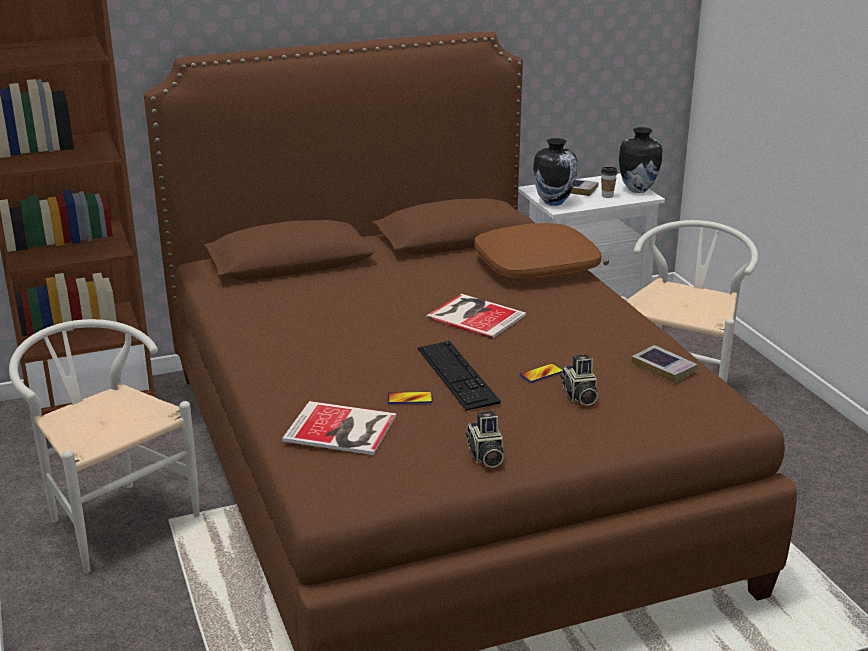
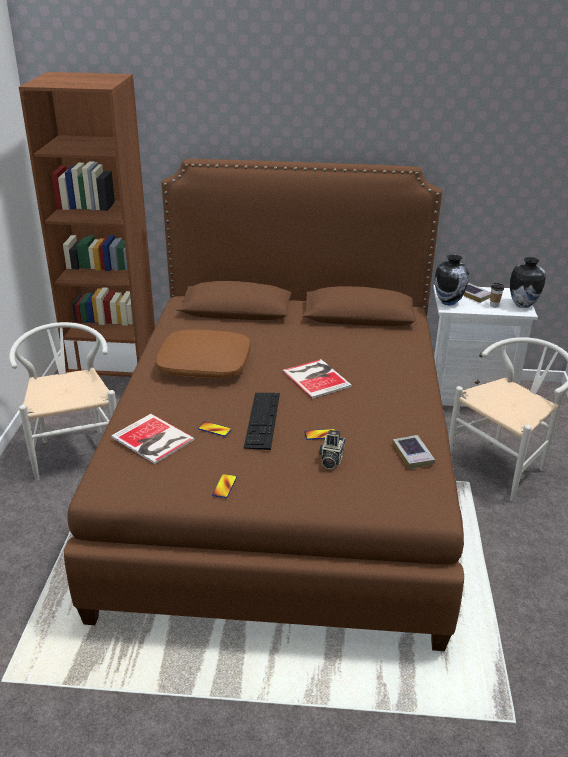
camera: 25 degrees right, 5 degrees up
camera [465,411,504,468] -> phone [212,474,237,498]
brown pillow [474,223,602,279] -> brown pillow moved to [156,329,251,379]

